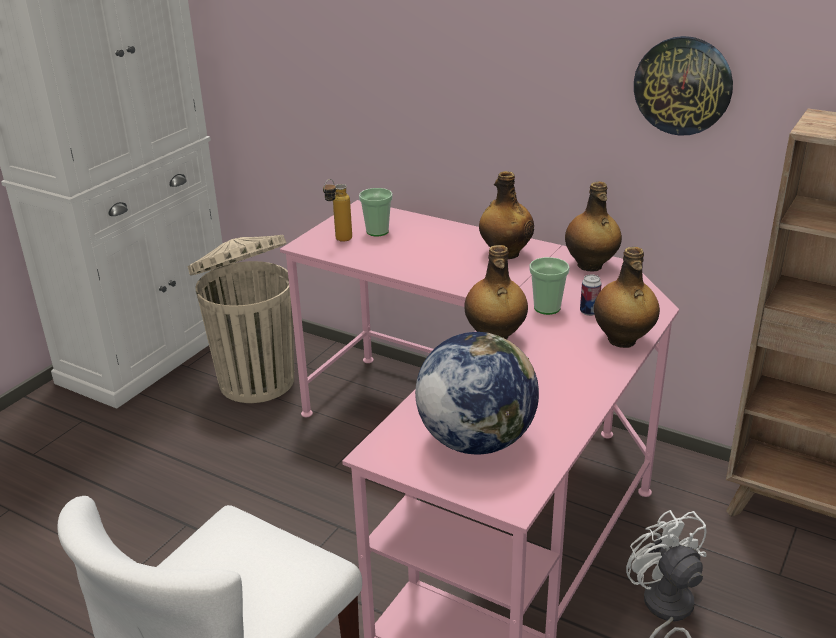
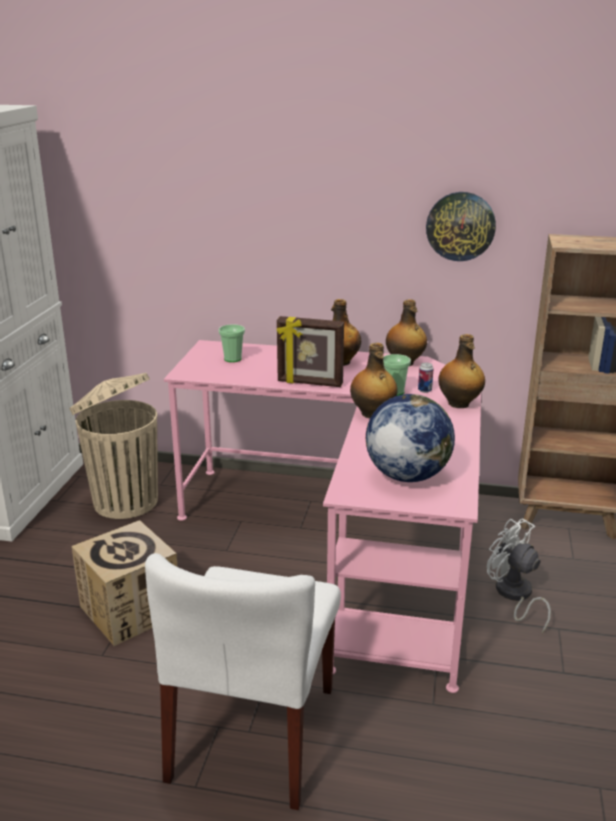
camera: 20 degrees left, 5 degrees down
bottle [323,179,352,242] -> none
none -> cardboard box [71,520,177,646]
none -> picture frame [277,316,344,387]

